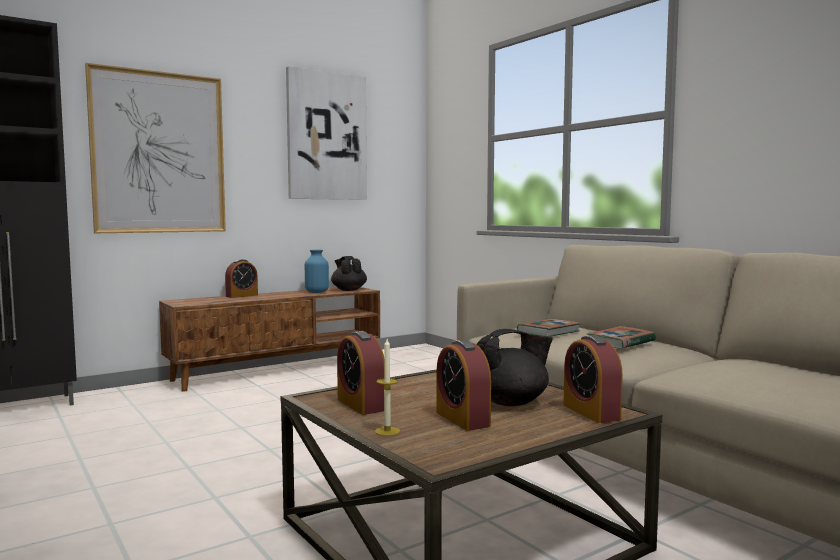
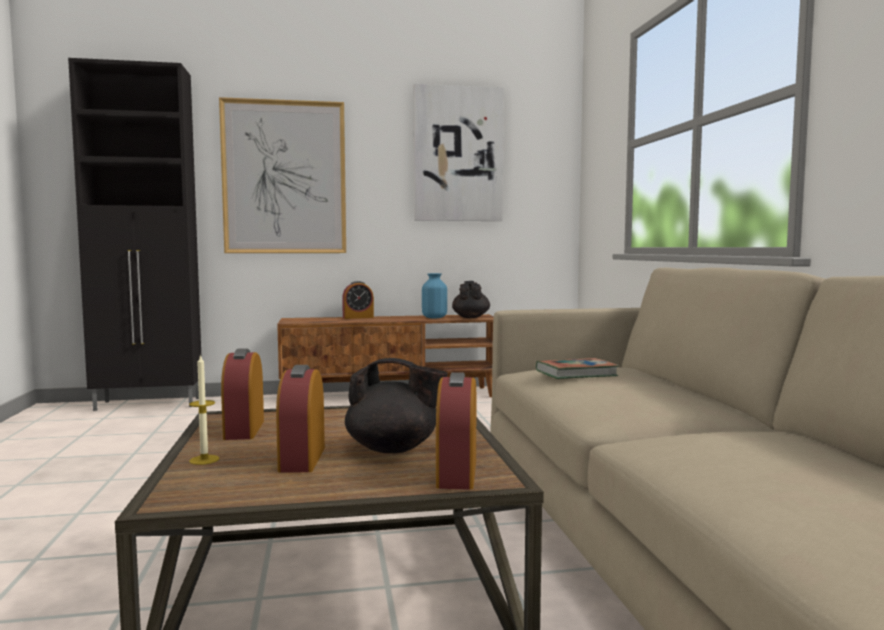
camera: 25 degrees right, 0 degrees up
book [587,326,656,349] -> none

